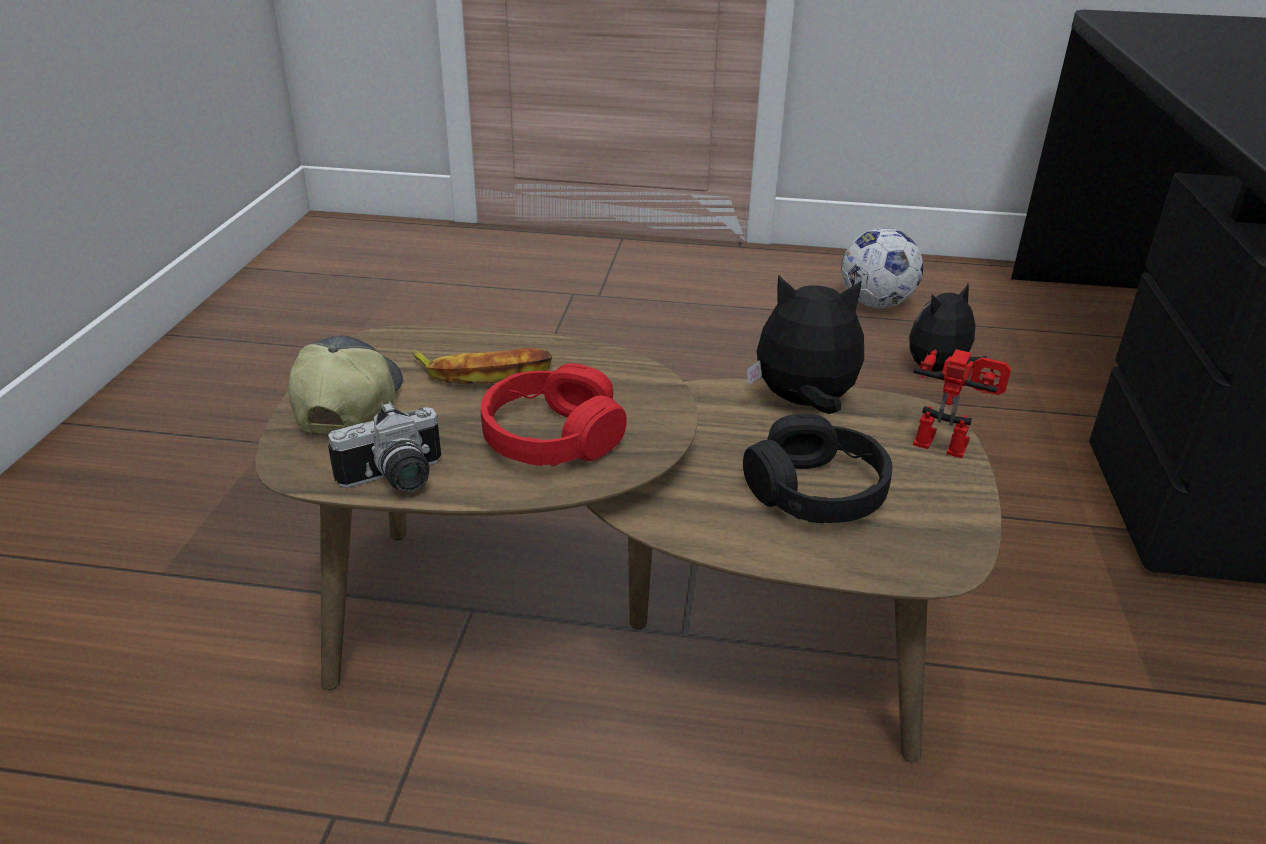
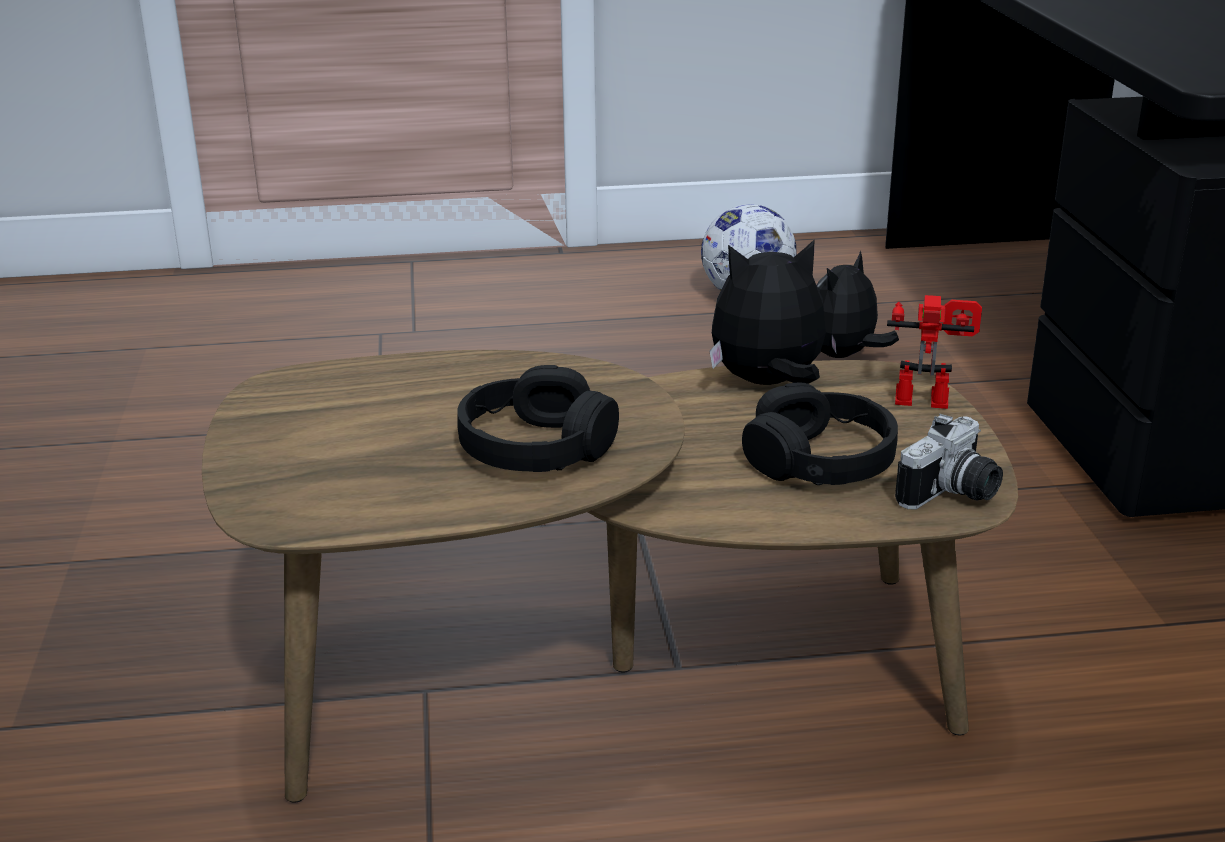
camera: 15 degrees left, 5 degrees down
cap [288,335,403,434] -> none
camera [328,401,441,492] -> camera moved to [895,414,1003,509]
banana [412,348,552,384] -> none
red headphones [481,363,627,466] -> black headphones [457,365,619,472]

